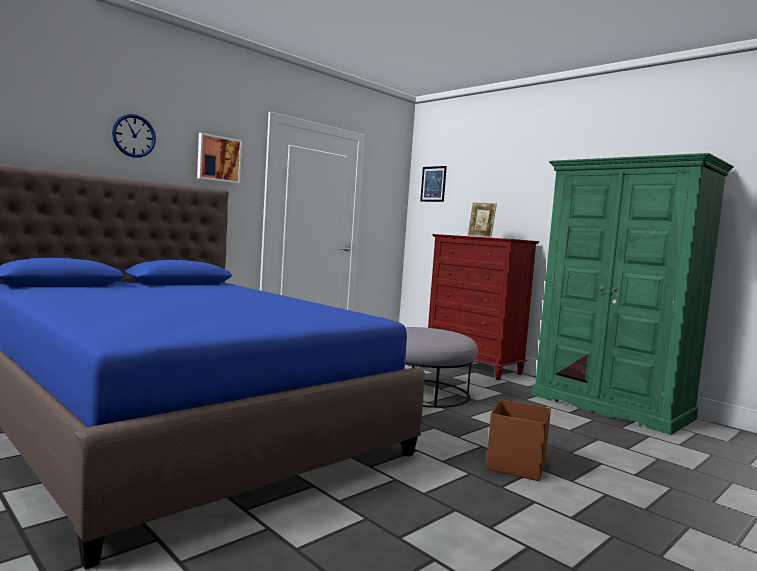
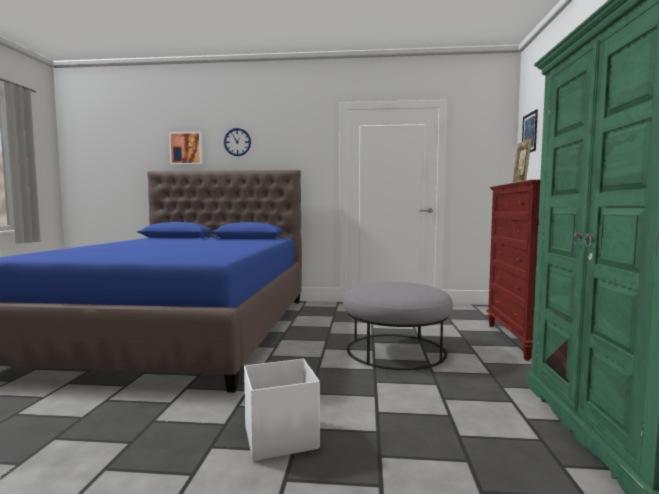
camera: 50 degrees right, 0 degrees up
picture [197,133,242,184] -> picture moved to [169,132,203,165]
brown storage box [486,399,551,481] -> white storage box [244,358,320,461]

